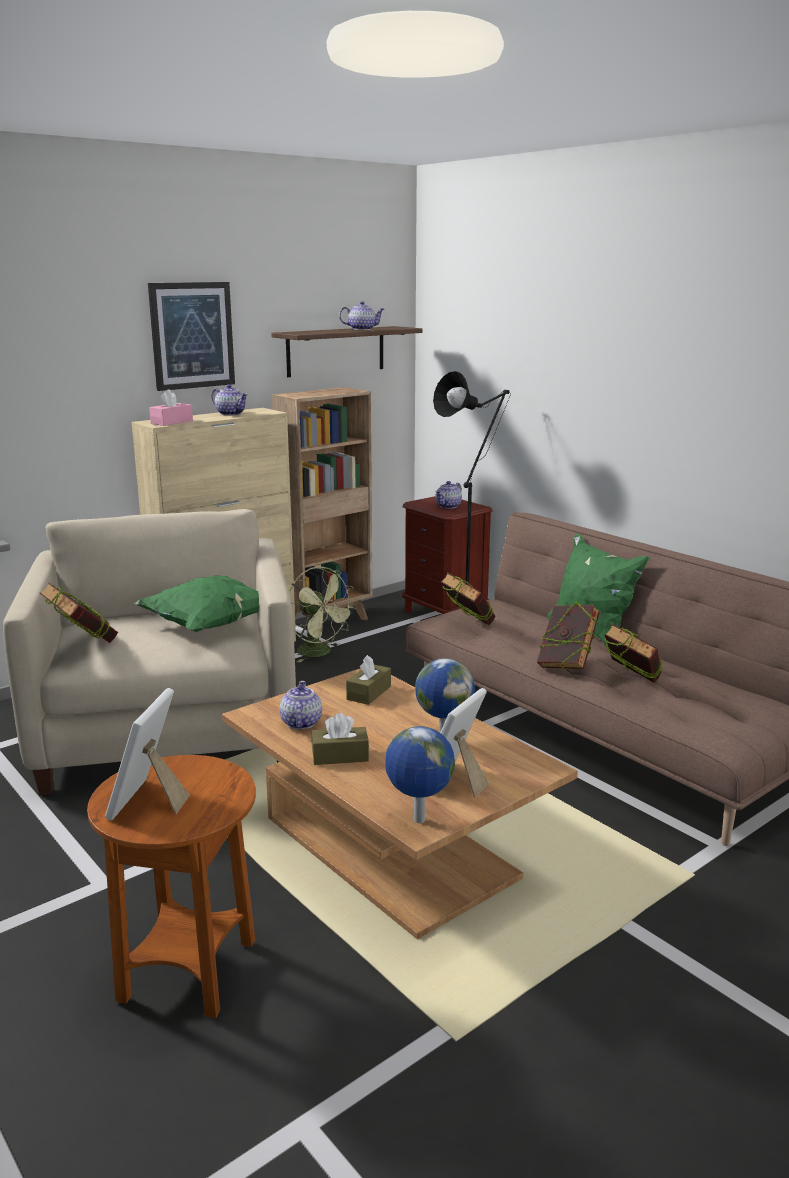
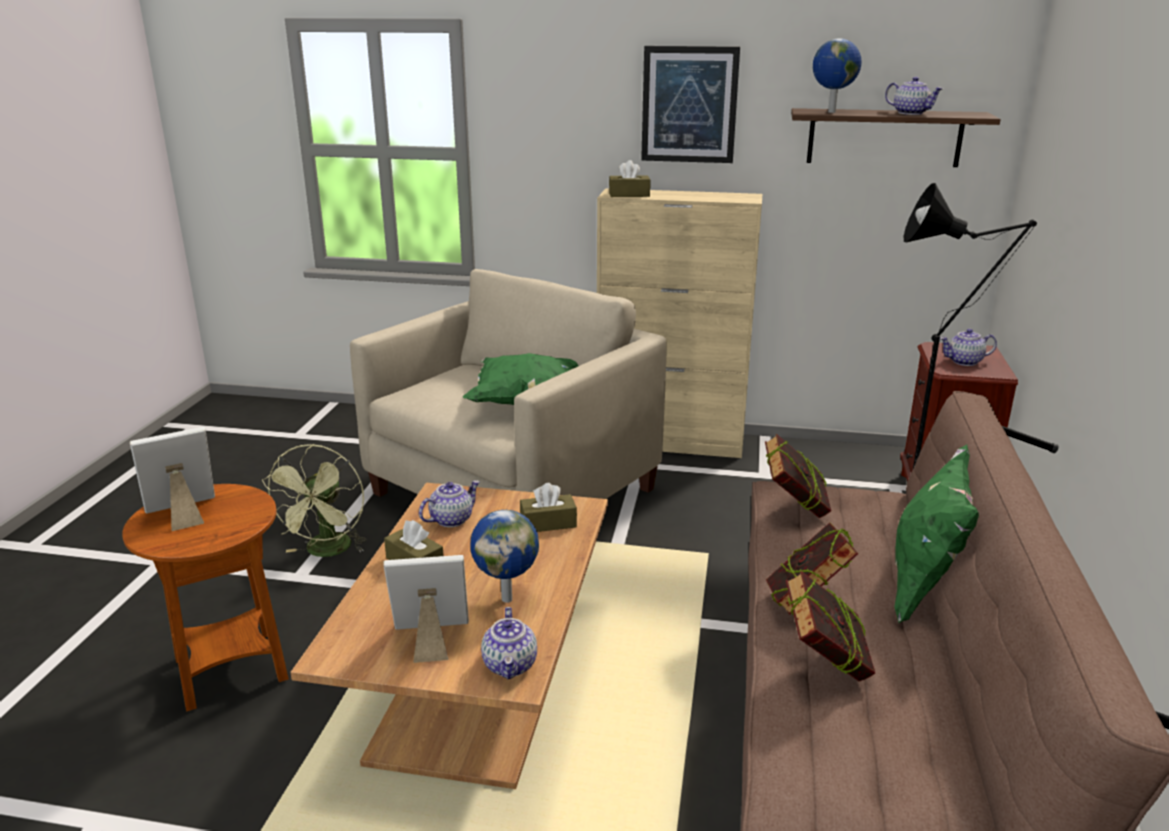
camera: 50 degrees right, 5 degrees up
book [40,582,118,643] -> none
pink tissue box [149,389,193,426] -> brown tissue box [609,160,651,197]
teapot [211,384,248,416] -> teapot moved to [481,607,537,679]
brown bookcase [272,387,372,636] -> none
green fan [289,567,357,662] -> green fan moved to [262,444,367,557]
globe [385,726,455,823] -> globe moved to [813,38,861,113]

